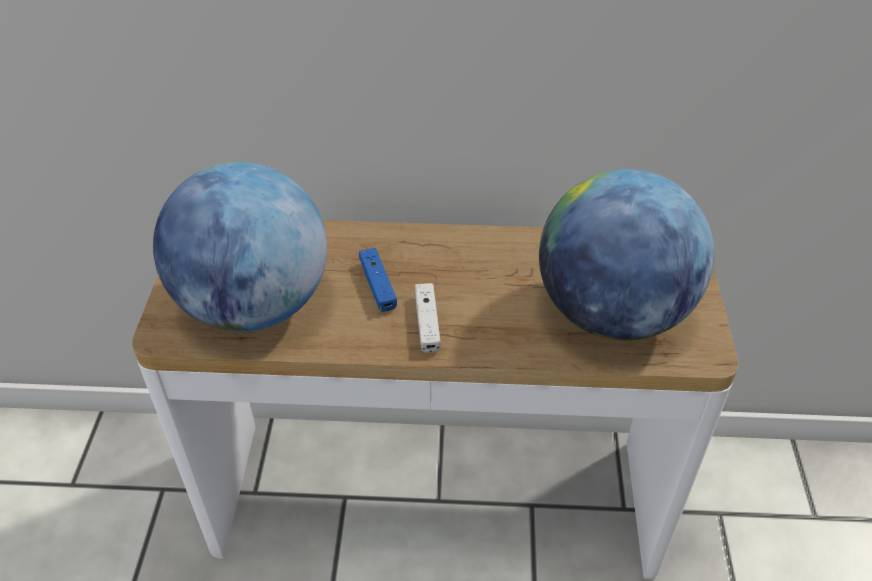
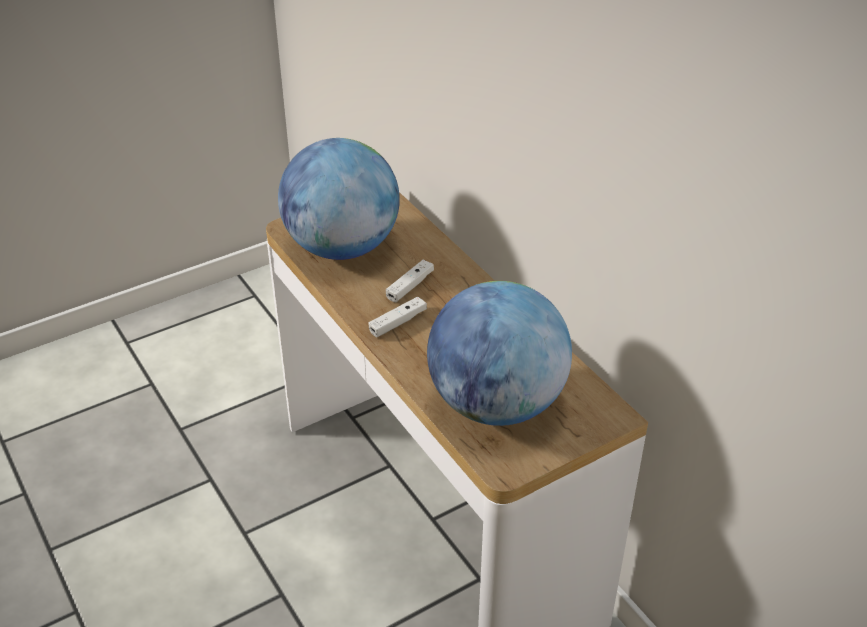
camera: 55 degrees right, 5 degrees down
blue game controller [359,248,397,312] -> white game controller [386,260,434,302]

